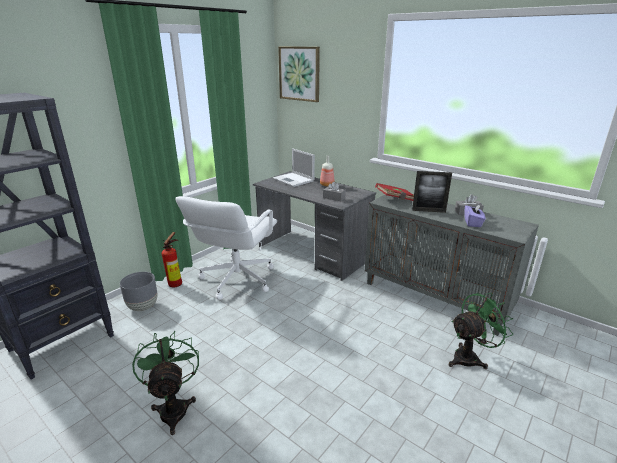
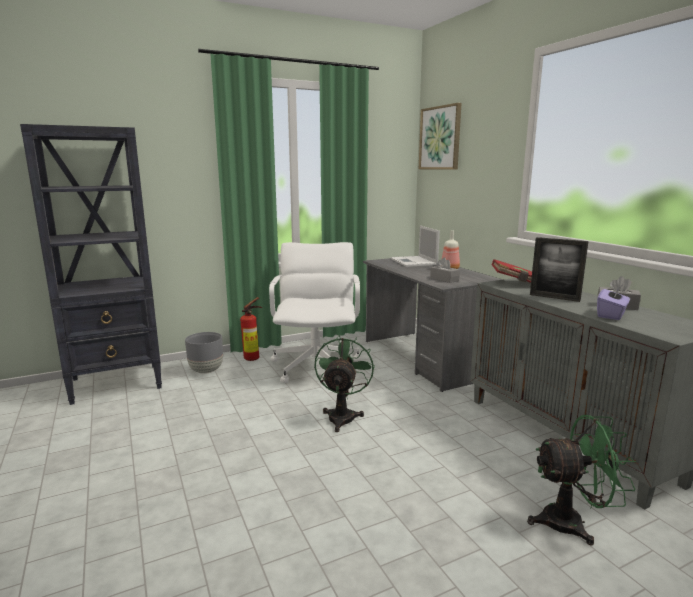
camera: 25 degrees right, 10 degrees down
green fan [132,331,199,435] -> green fan moved to [314,335,375,432]
white office chair [175,196,277,300] -> white office chair turned 135 degrees clockwise [269,242,361,383]

